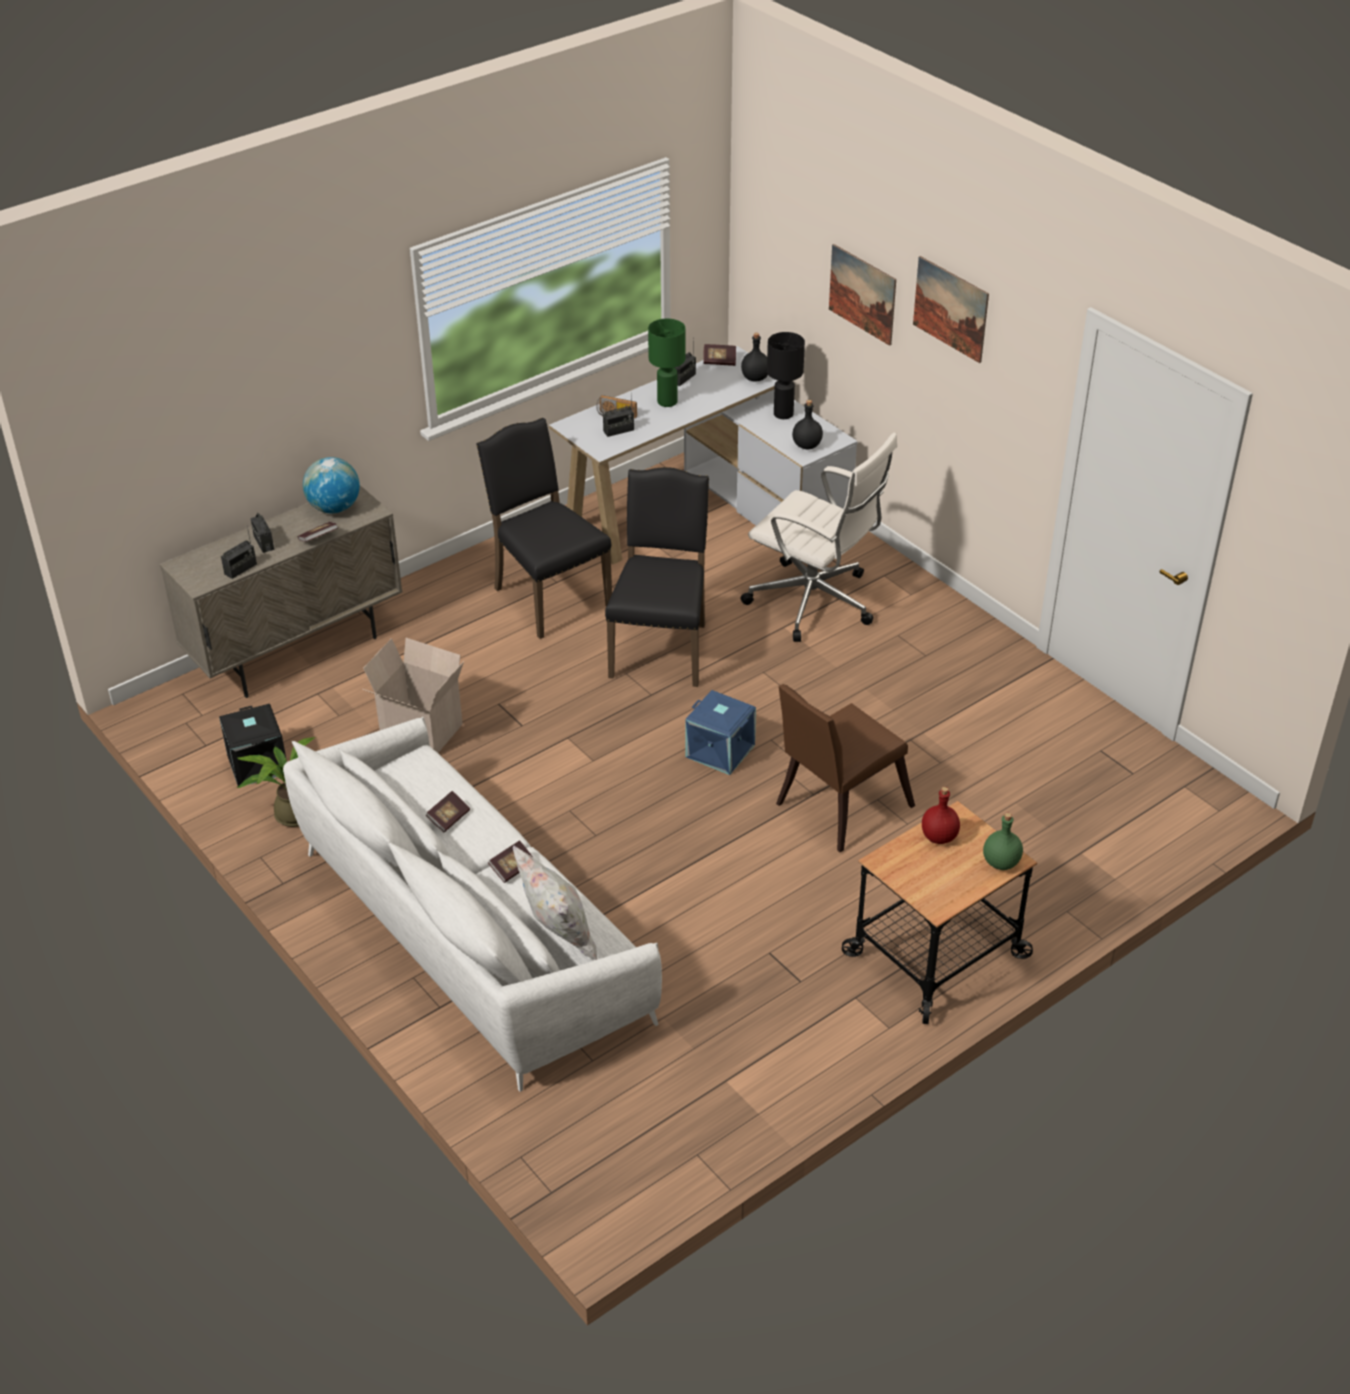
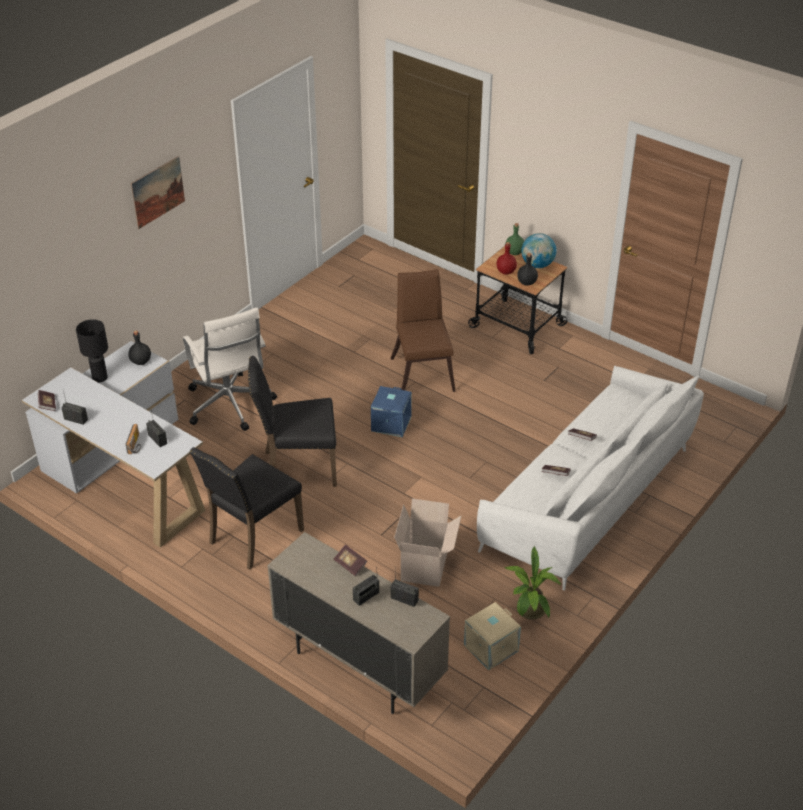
camera: 105 degrees left, 0 degrees up
black storage box [219,704,286,786] -> beige storage box [464,602,521,670]
globe [303,457,360,513] -> globe moved to [521,233,556,268]
white pillow [513,846,597,960] -> none
green table lamp [648,319,686,407] -> none
black bottle [741,333,768,381] -> black bottle moved to [517,253,538,286]
white office chair [741,433,897,642] -> white office chair turned 135 degrees clockwise [183,308,277,431]
brown chair [776,684,915,852] -> brown chair turned 135 degrees counterclockwise [391,269,456,392]
picture [829,244,896,346] -> none

